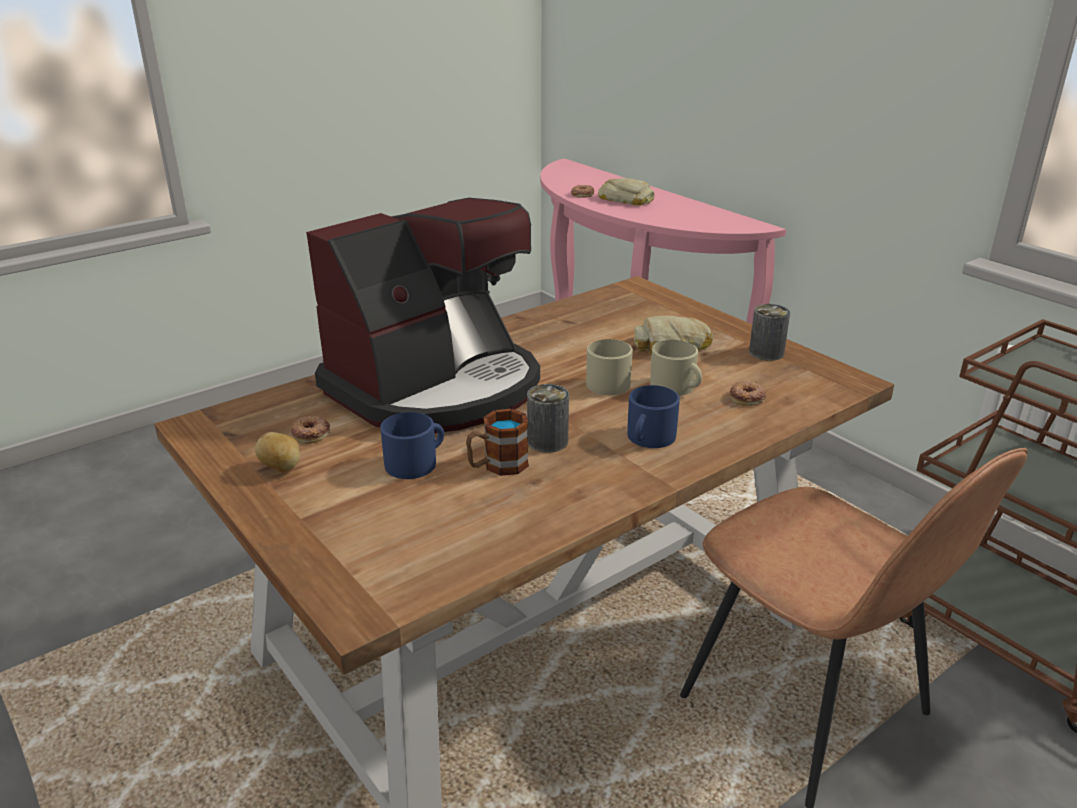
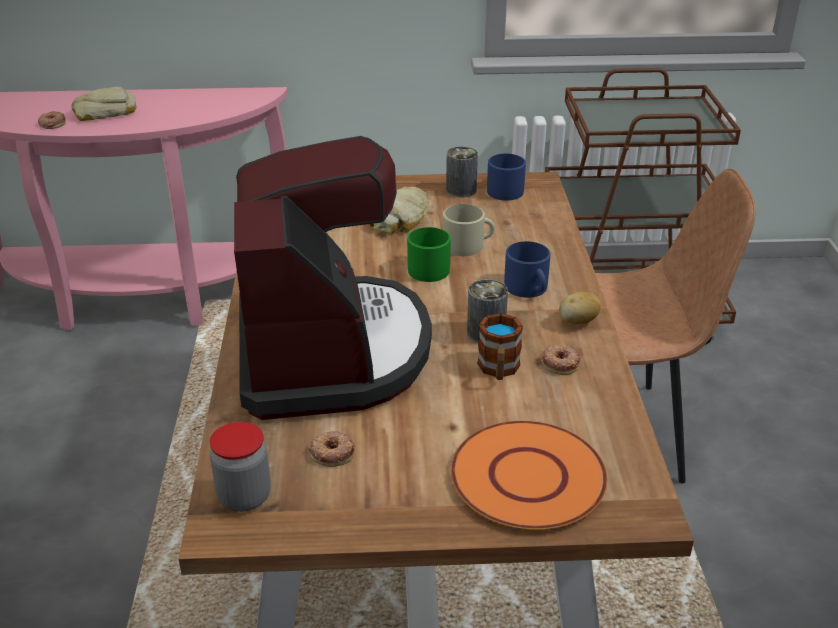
camera: 55 degrees left, 5 degrees up
potato [255,432,300,472] -> potato moved to [559,292,601,324]
blue mug [380,412,444,479] -> blue mug moved to [487,154,526,201]
beige mug [586,339,633,395] -> green mug [407,227,451,282]
donut [730,381,766,406] -> donut moved to [541,345,581,375]
none -> jar [210,422,271,512]
none -> orange plate [451,421,607,530]

